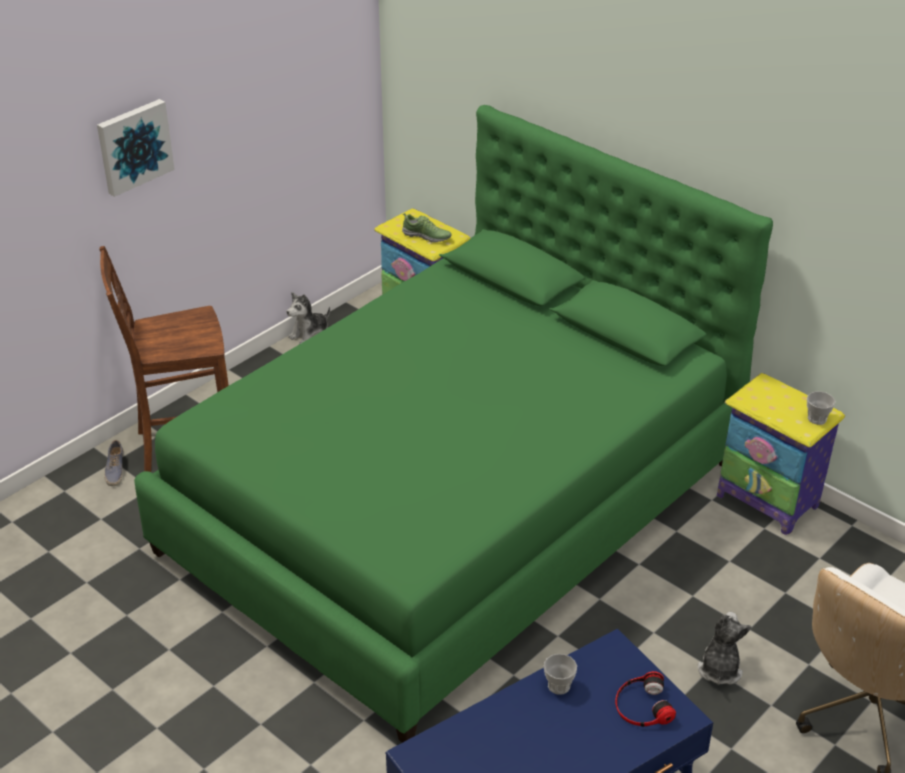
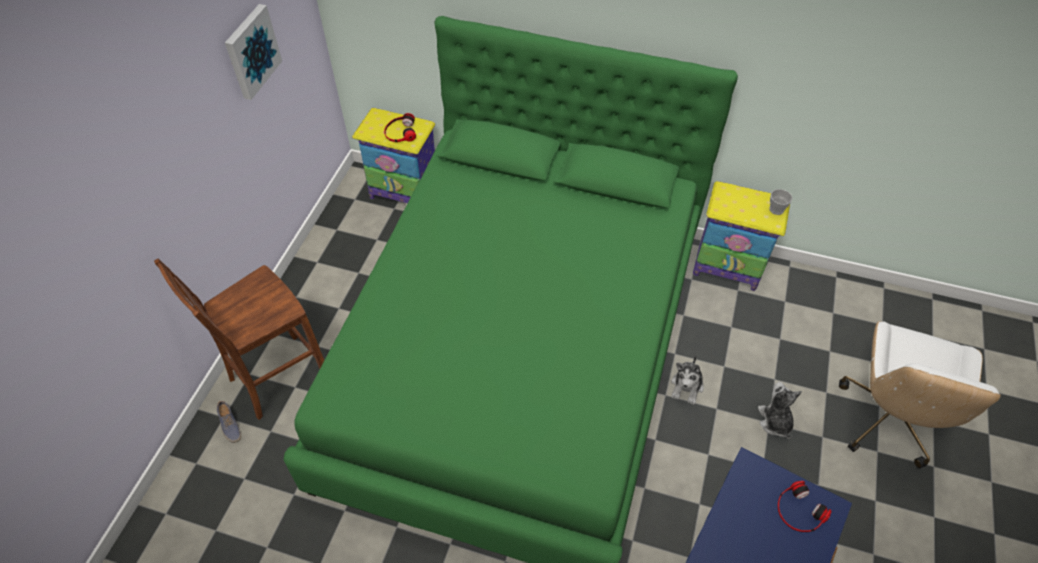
camera: 25 degrees left, 15 degrees up
picture [97,99,175,197] -> picture moved to [225,4,282,100]
plush toy [286,292,330,344] -> plush toy moved to [671,355,704,405]
shoe [402,213,452,242] -> headphones [384,113,416,142]
cup [544,654,577,695] -> none

